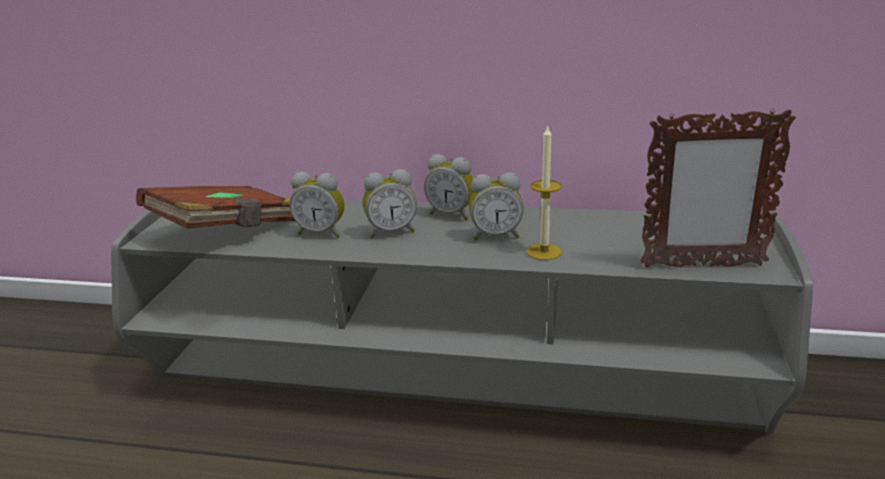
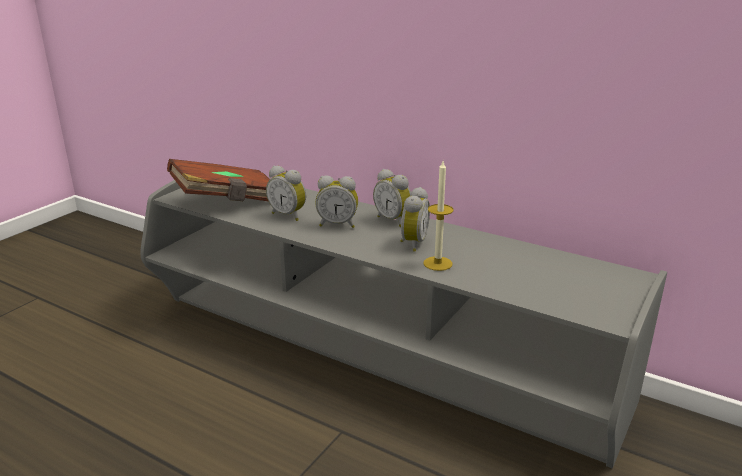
camera: 20 degrees right, 0 degrees up
alarm clock [469,173,524,241] -> alarm clock turned 90 degrees counterclockwise [400,187,430,252]
picture frame [640,108,796,268] -> none

